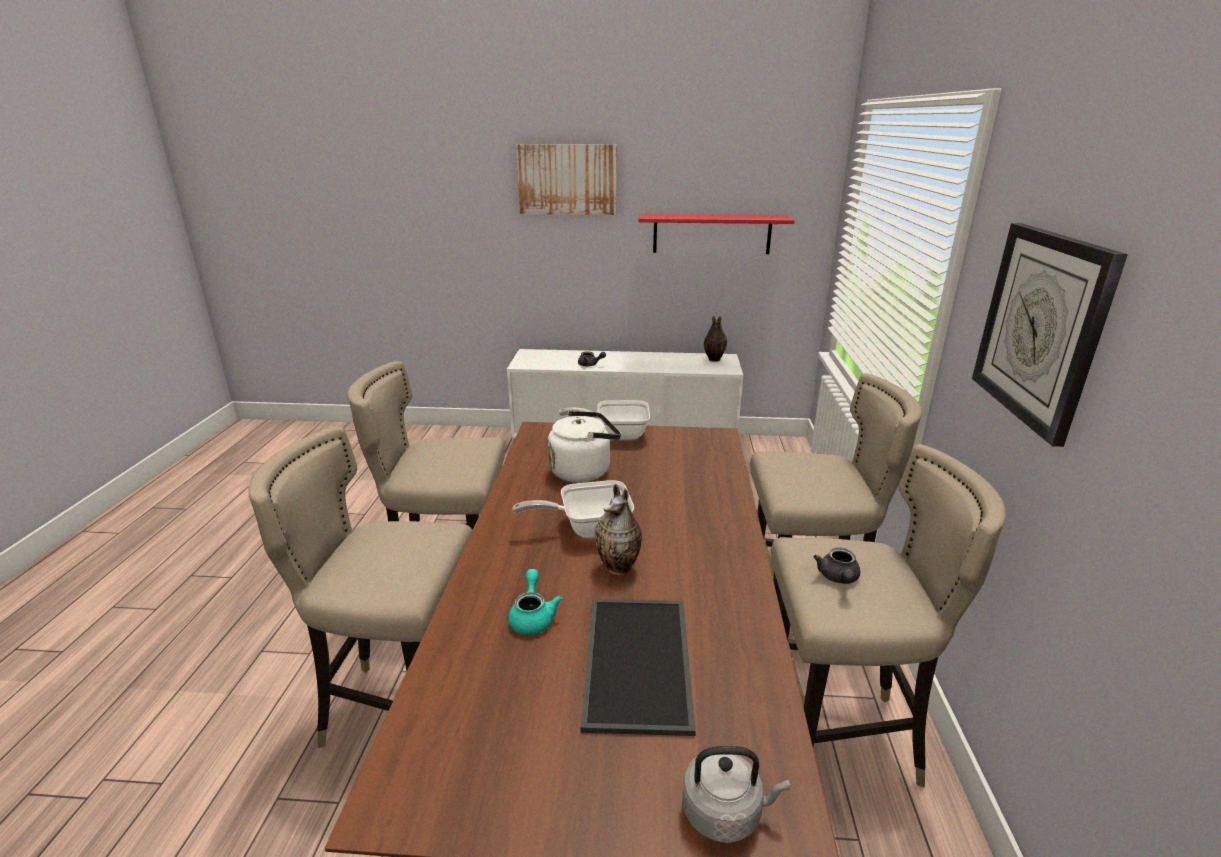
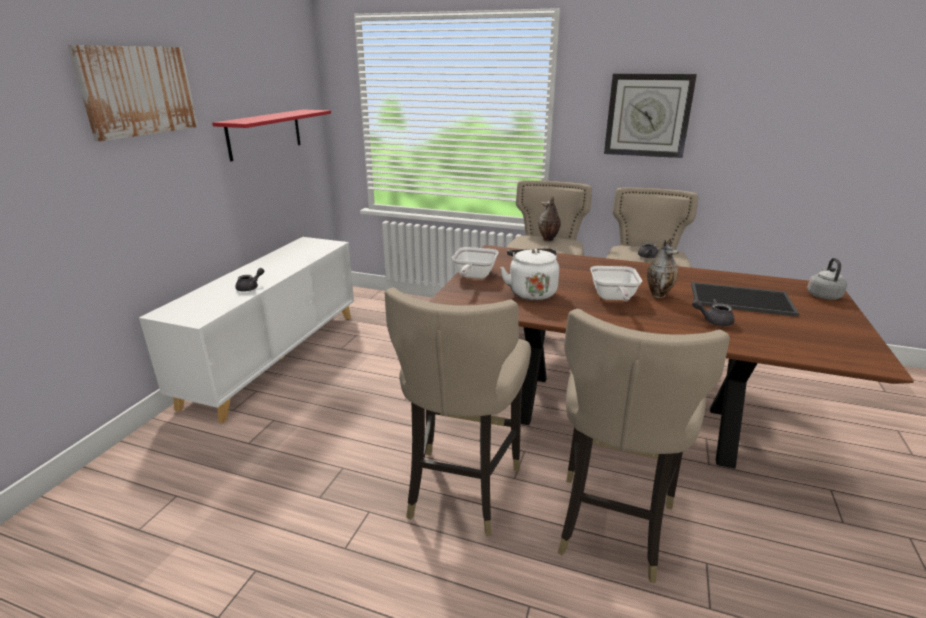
camera: 75 degrees left, 0 degrees up
turquoise teapot [508,569,562,635] -> grey teapot [692,299,735,326]
vase [704,316,727,362] -> vase moved to [539,197,561,241]

